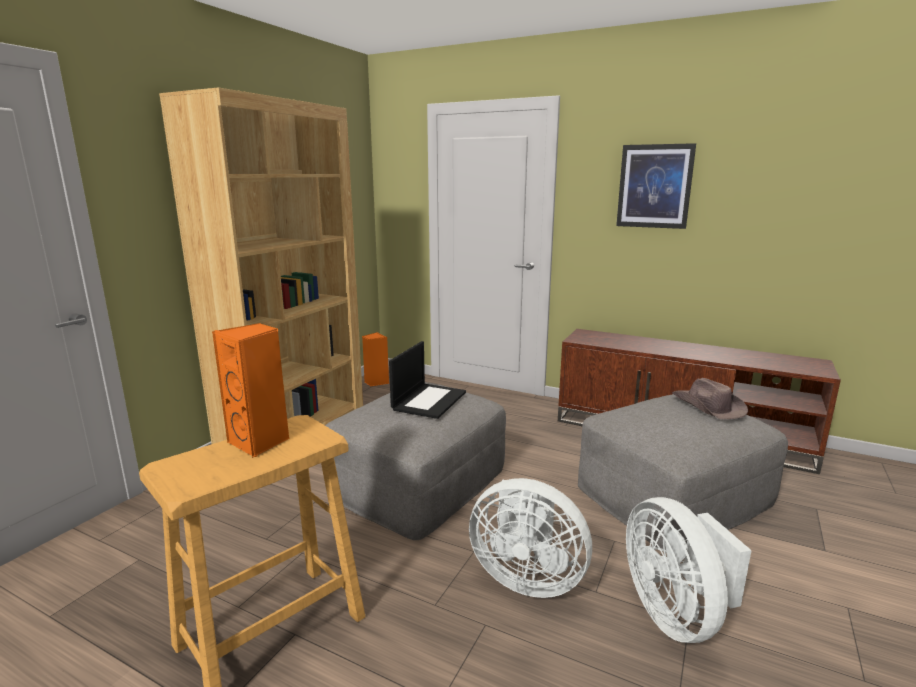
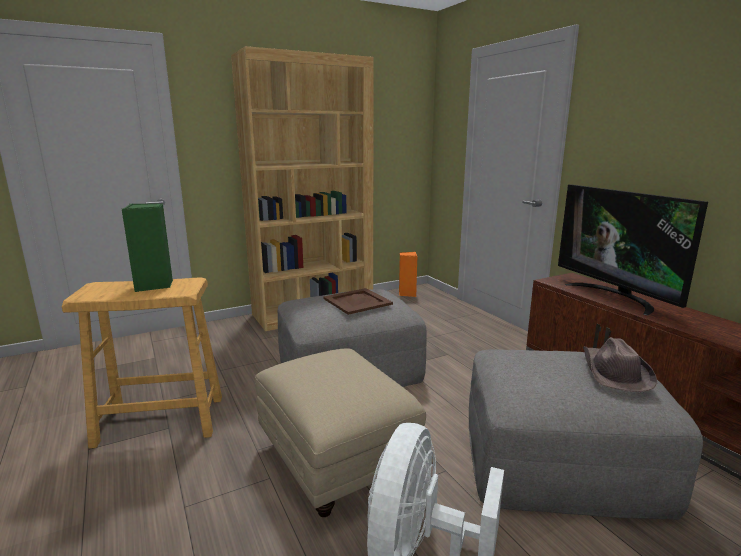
camera: 35 degrees right, 0 degrees up
orange speaker [212,323,289,458] -> green speaker [122,203,173,292]
laptop [389,341,466,419] -> brown tray [323,288,393,315]
white fan [469,478,592,598] -> beige ottoman [255,348,426,517]
picture [616,143,696,229] -> none
none -> television [558,184,708,316]

